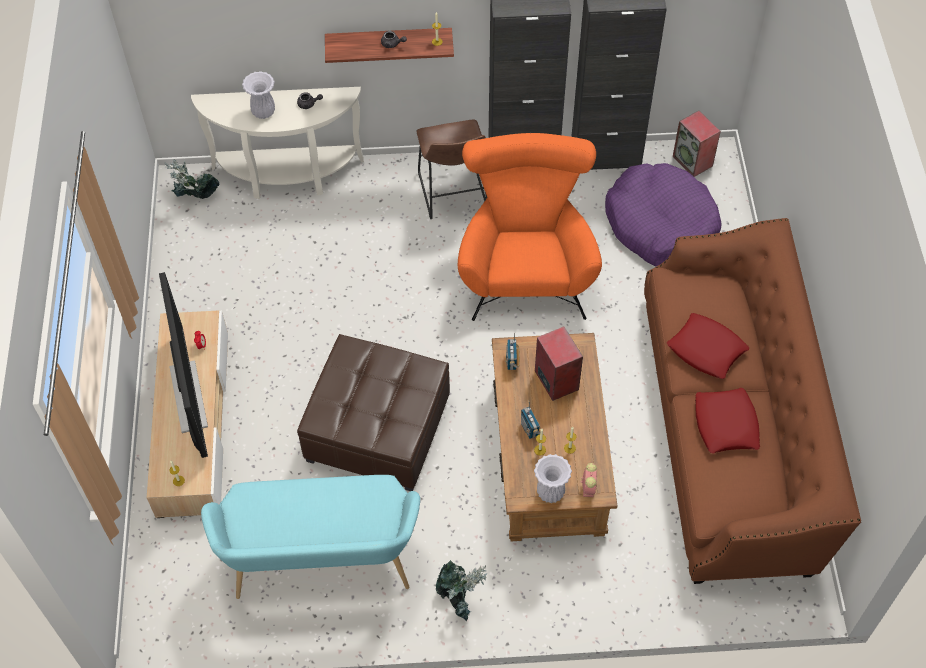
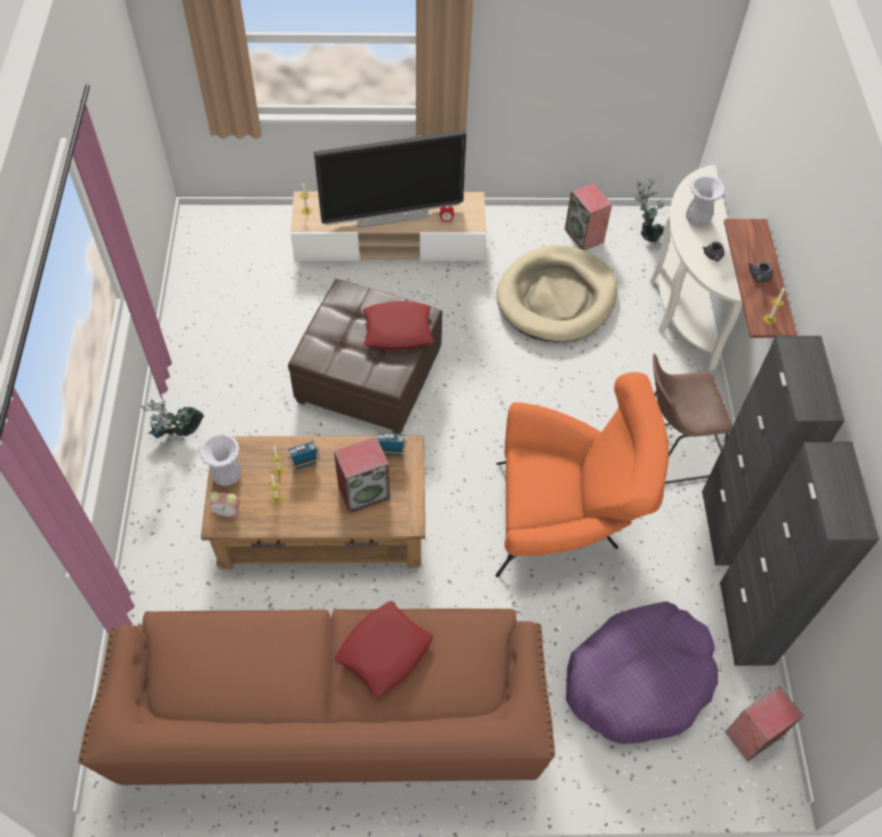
camera: 90 degrees right, 0 degrees up
turquoise bench [201,475,420,599] -> none
red pillow [695,388,760,454] -> red pillow moved to [363,301,434,350]
none -> beige dog bed [497,245,617,342]
none -> speaker [565,183,612,250]

